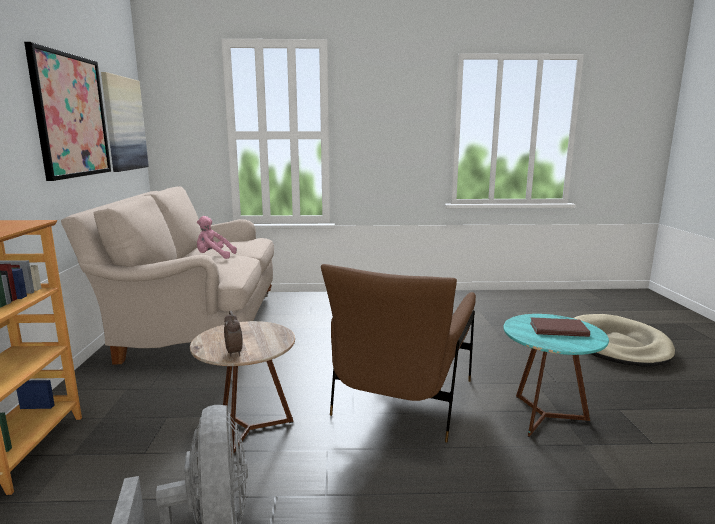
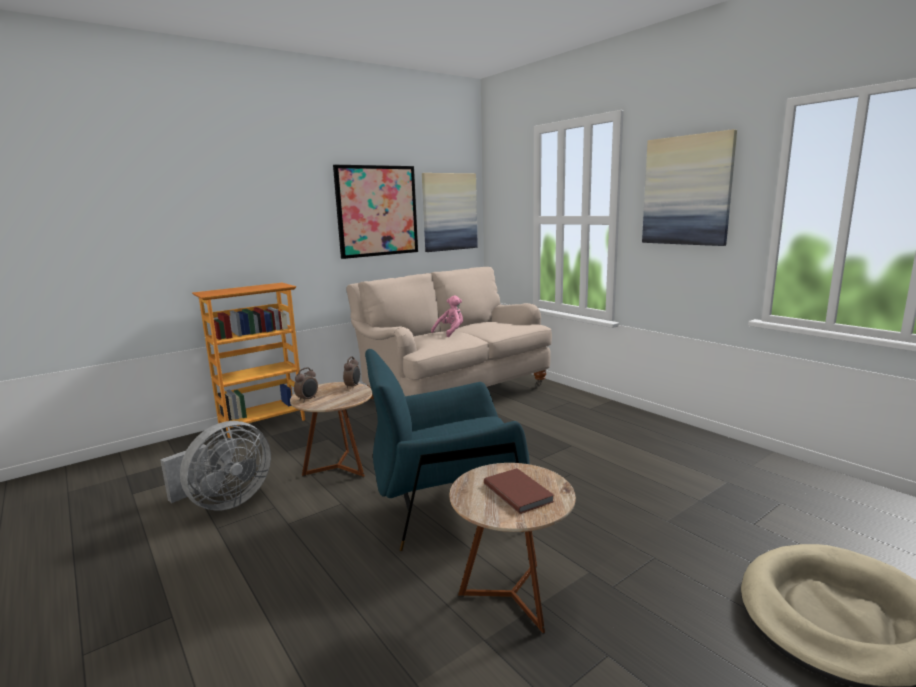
camera: 55 degrees right, 0 degrees up
pink plush toy [197,216,237,259] -> pink plush toy turned 75 degrees clockwise [431,295,463,337]
brown armchair [321,264,476,443] -> blue armchair [365,349,530,551]
turquoise side table [503,314,609,438] -> brown side table [449,463,576,634]
none -> alarm clock [343,357,360,389]
none -> picture [642,129,737,246]

